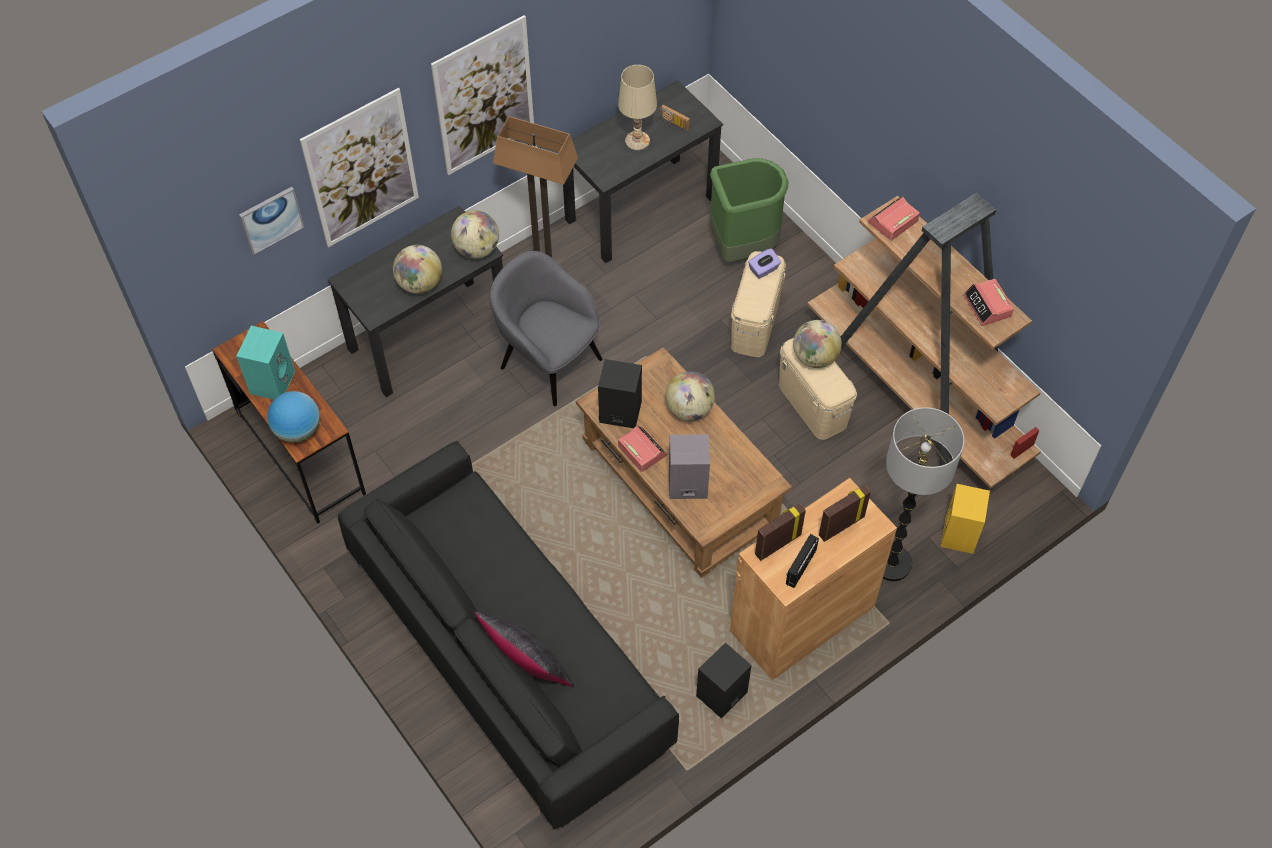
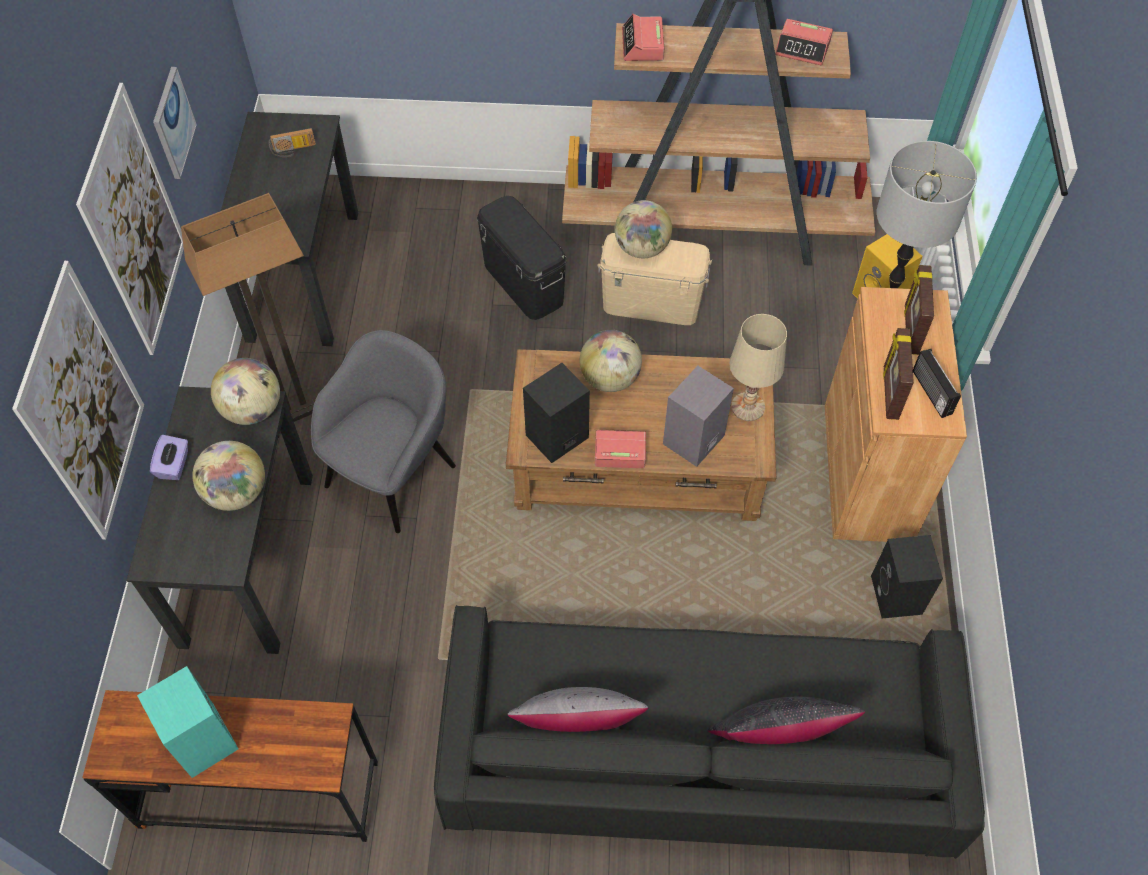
camera: 50 degrees left, 0 degrees up
picture [239,187,304,255] -> picture moved to [153,67,197,179]
globe [267,391,320,443] -> none
grey armchair [489,251,602,406] -> grey armchair turned 135 degrees clockwise [311,330,456,533]
beige table lamp [618,65,657,150] -> beige table lamp moved to [729,314,787,421]
green trash can [710,158,789,263] -> none
beige storage box [731,251,786,357] -> black storage box [477,196,567,320]
purple tissue box [748,248,781,279] -> purple tissue box moved to [150,435,188,480]
none -> grey pillow [508,687,648,732]

